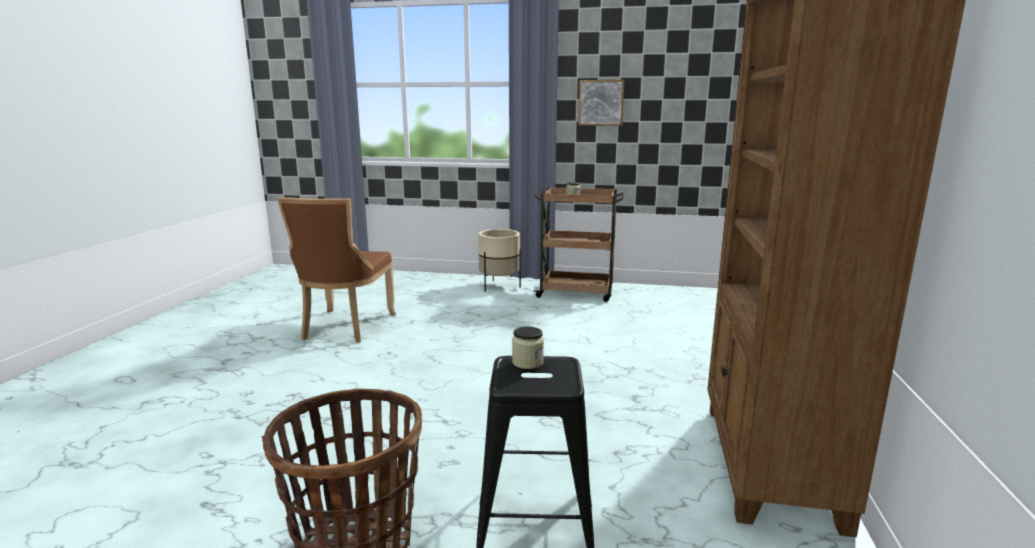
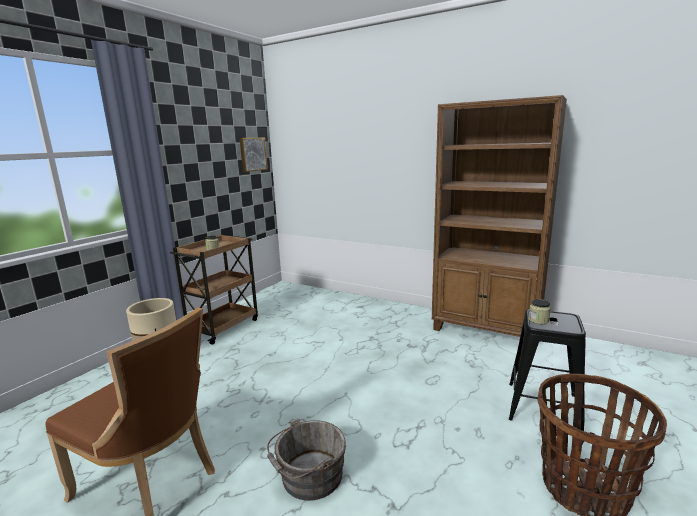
camera: 70 degrees left, 0 degrees up
picture [578,80,625,126] -> picture moved to [240,138,268,172]
none -> grey bucket [267,418,346,501]

